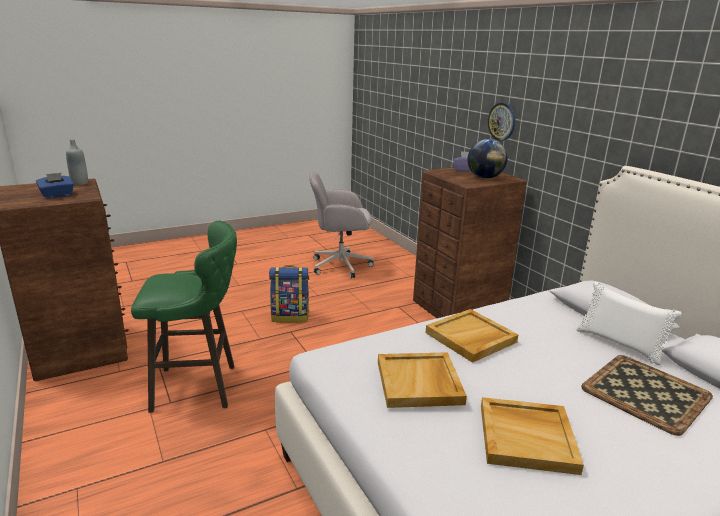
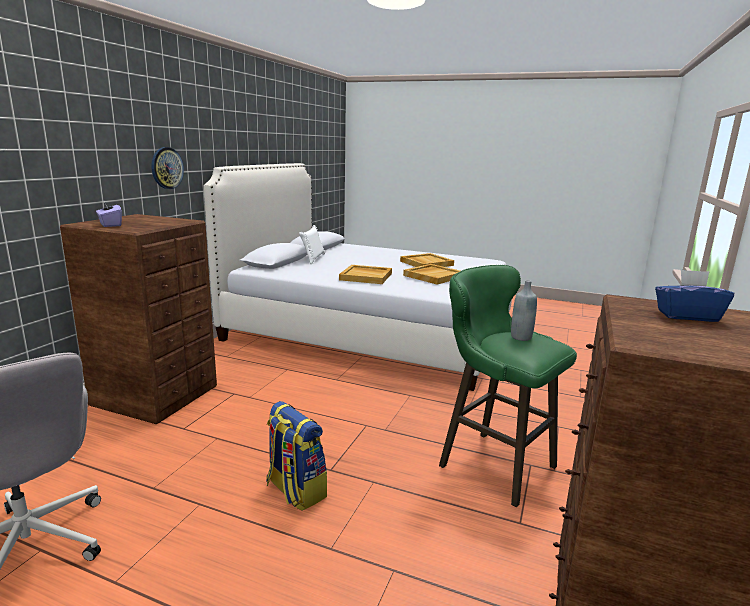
camera: 130 degrees left, 5 degrees down
grey bottle [66,139,88,185] -> grey bottle moved to [511,280,537,341]
globe [468,139,508,179] -> none
wall clock [488,102,516,141] -> wall clock moved to [151,147,184,189]
tray [581,355,713,436] -> none

